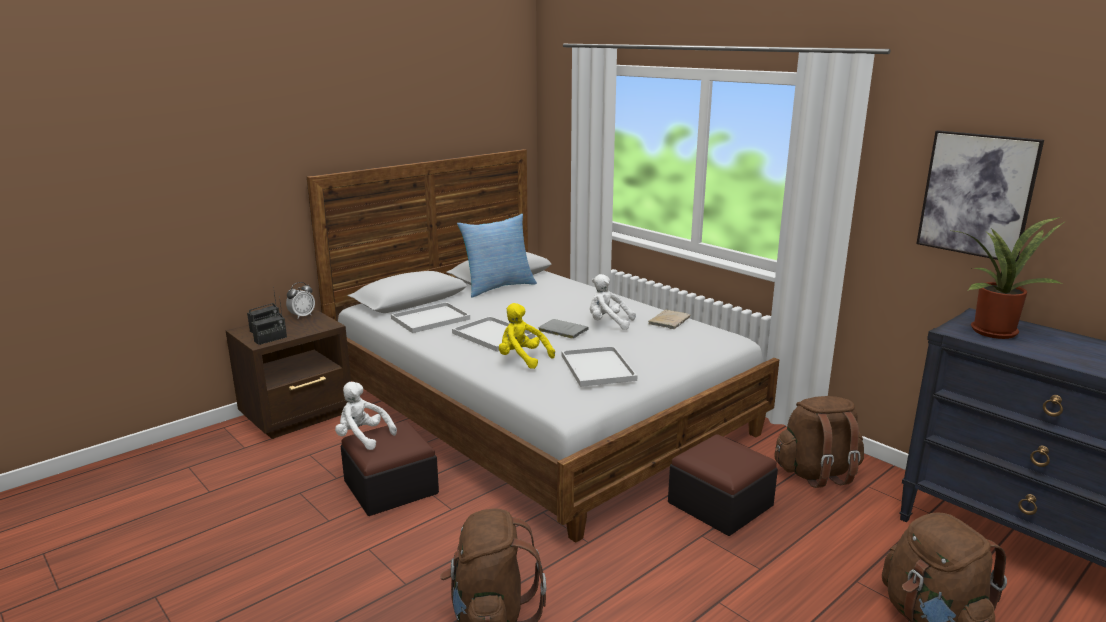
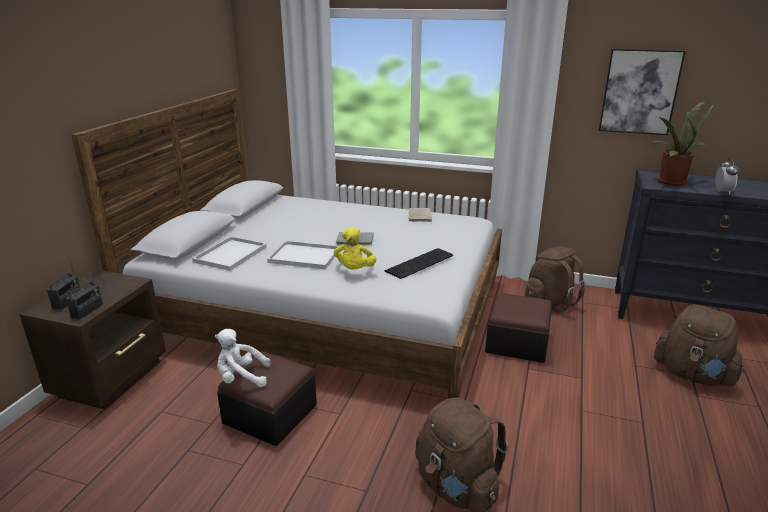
camera: 30 degrees left, 5 degrees up
alarm clock [286,282,315,319] -> alarm clock moved to [715,158,739,195]
pillow [457,214,537,298] -> none
yellow plush toy [499,303,555,369] -> yellow plush toy turned 90 degrees counterclockwise [334,227,377,269]
white tray [561,346,637,387] -> keyboard [384,248,453,279]
white plush toy [590,274,636,330] -> none

